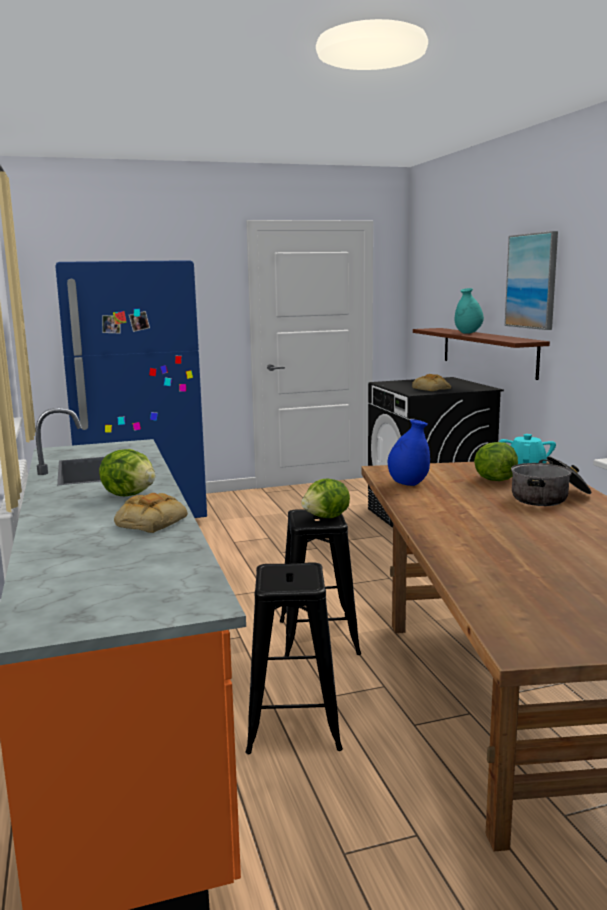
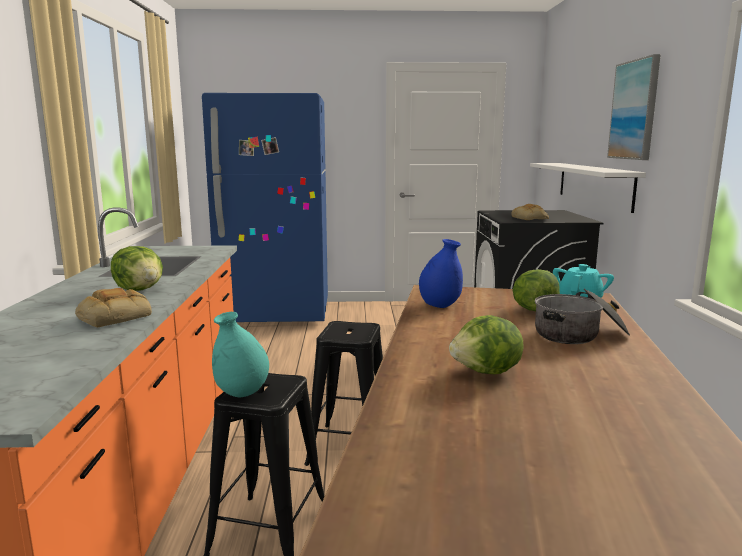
camera: 15 degrees right, 0 degrees up
lettuce [301,478,350,518] -> lettuce moved to [449,315,524,374]
brown shelf [413,328,550,380] -> white shelf [530,163,646,213]
turquoise vase [455,288,484,334] -> turquoise vase moved to [212,312,269,397]

